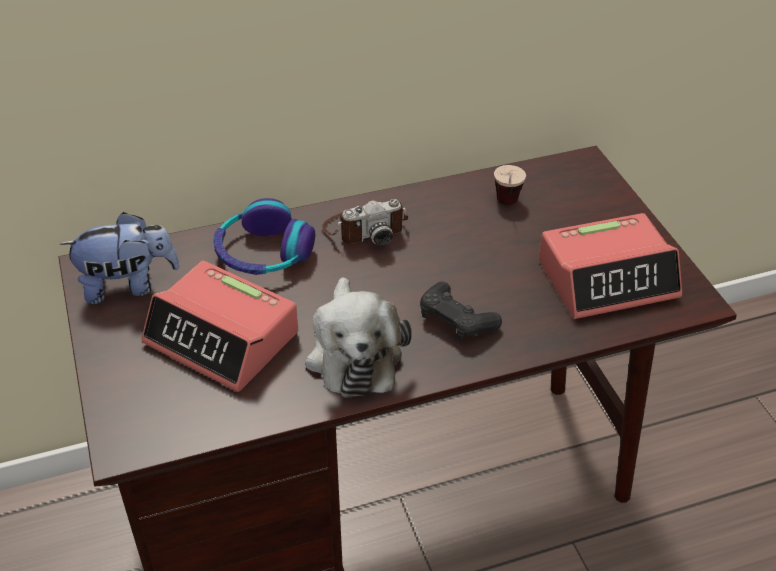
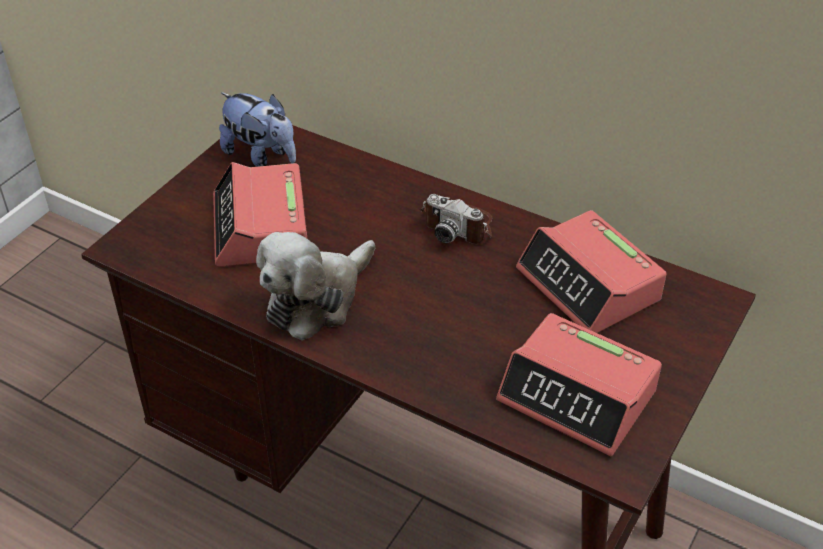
camera: 50 degrees right, 0 degrees up
headphones [213,198,315,275] -> none
black game controller [420,281,502,340] -> none
cup [494,165,526,205] -> alarm clock [516,210,666,333]

